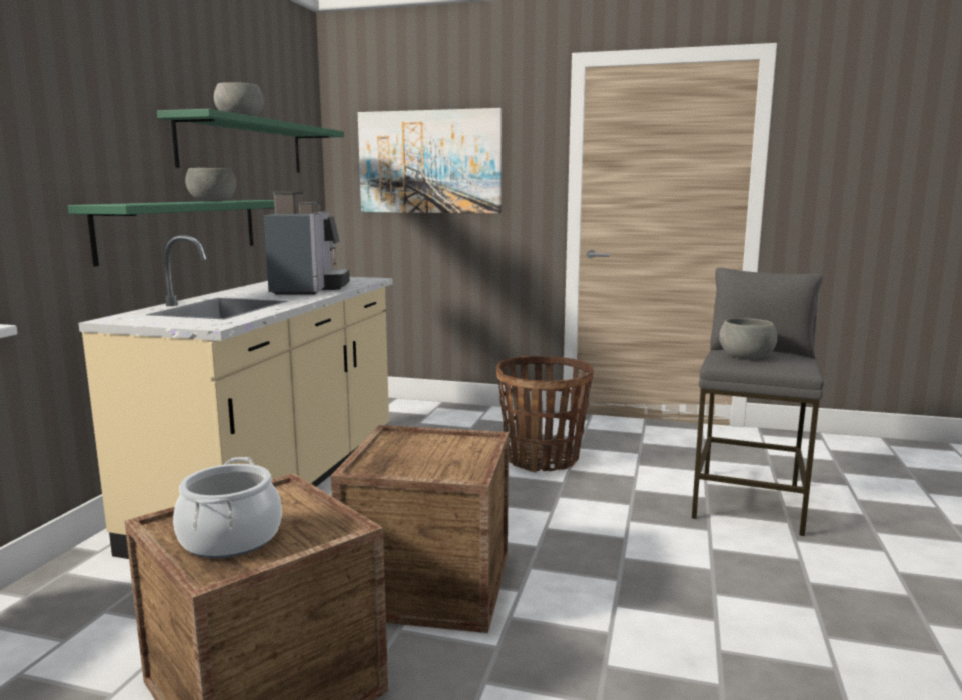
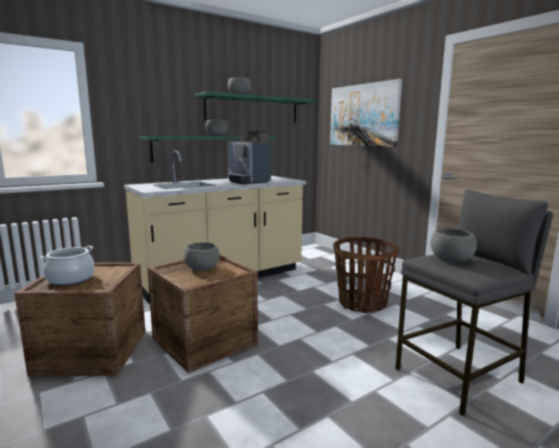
camera: 40 degrees right, 0 degrees up
coffee machine [264,191,350,295] -> coffee machine turned 105 degrees clockwise [227,131,271,184]
none -> grey bowl [184,242,220,271]

